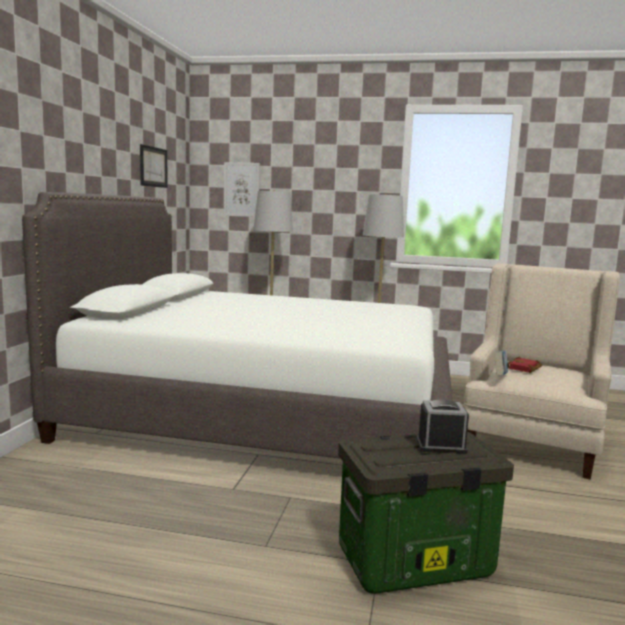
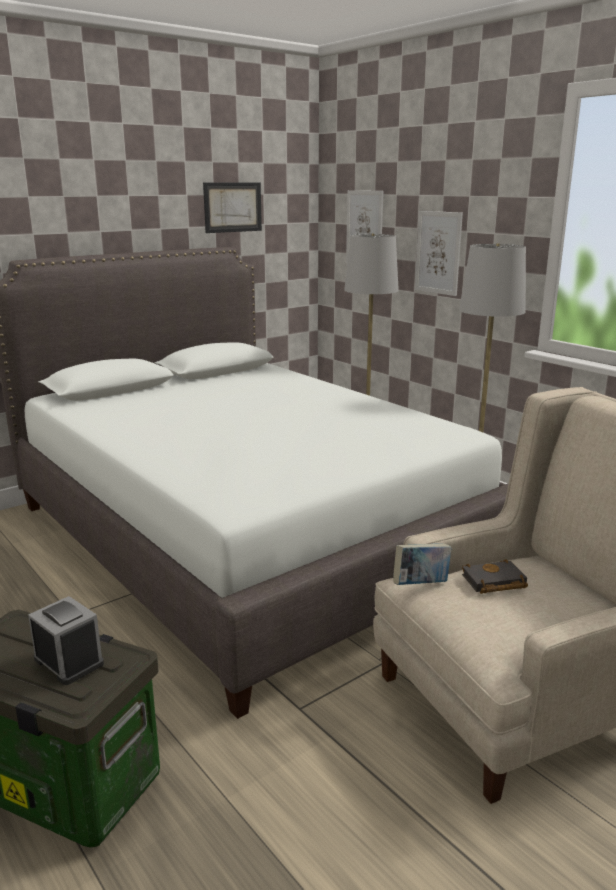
camera: 40 degrees right, 10 degrees up
red book [507,357,542,373] -> black book [462,559,528,594]
none -> picture [415,211,463,296]

